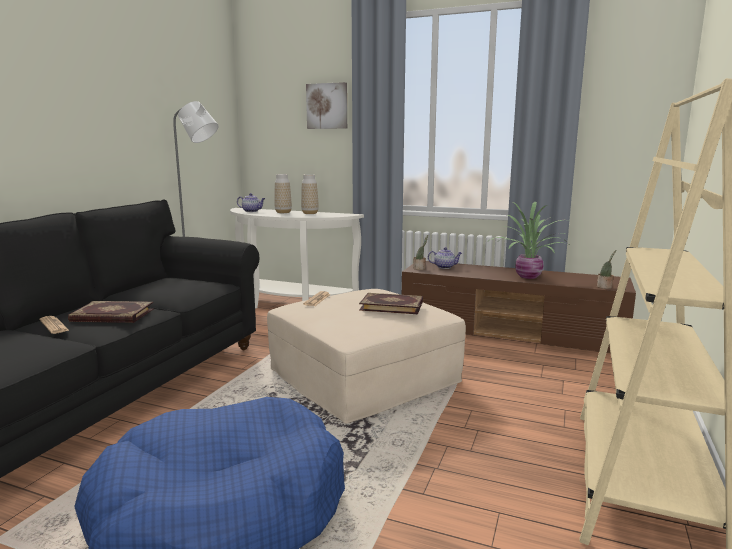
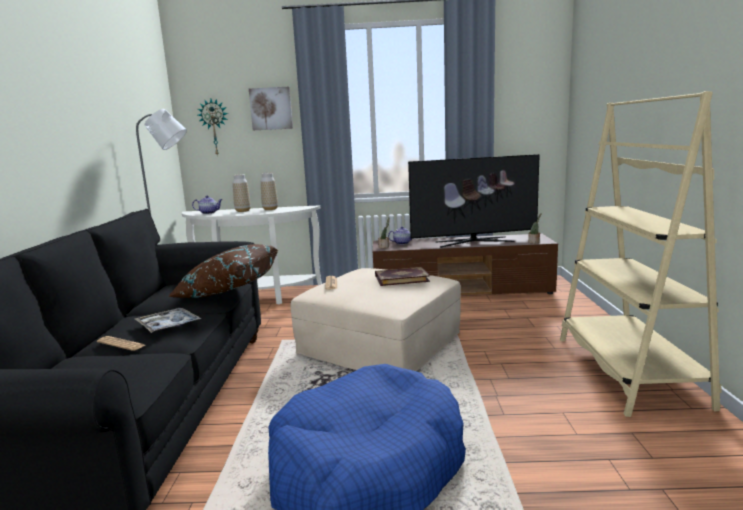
camera: 20 degrees left, 0 degrees up
book [68,301,154,323] -> tray [135,308,201,333]
potted plant [487,201,571,279] -> television [408,154,540,248]
none -> brown pillow [168,244,278,298]
none -> wall clock [198,99,228,156]

